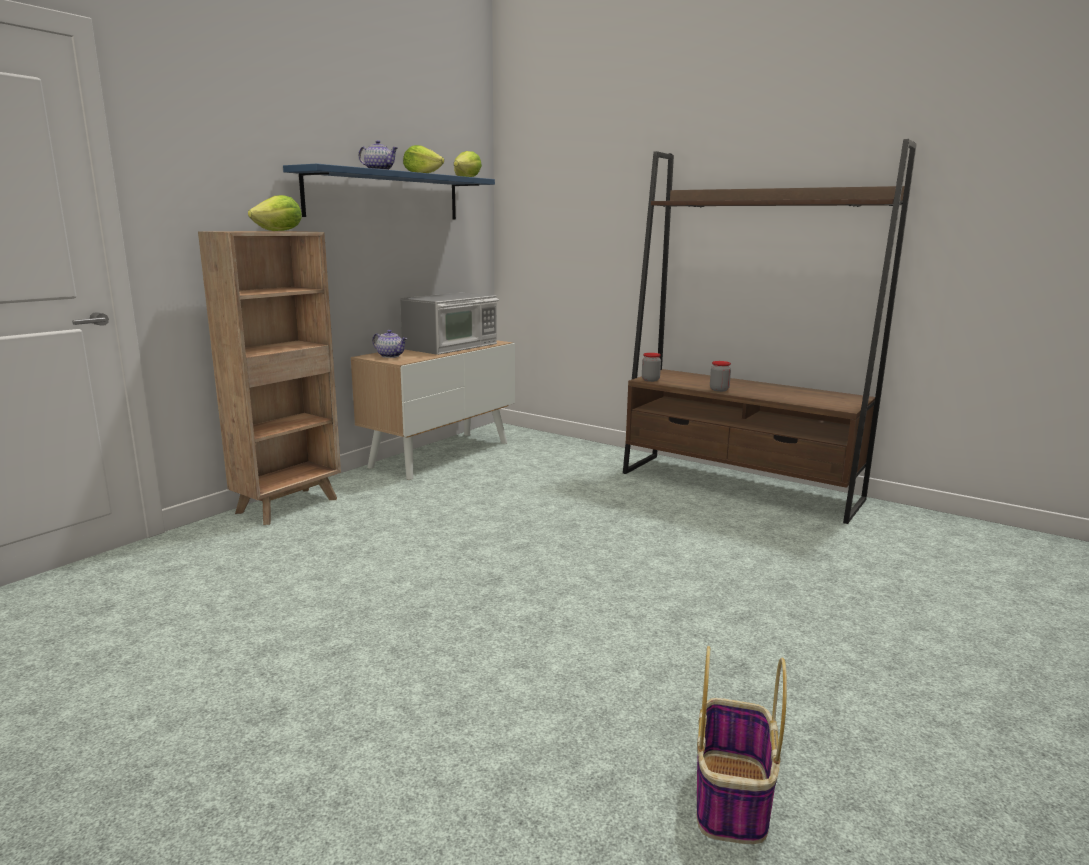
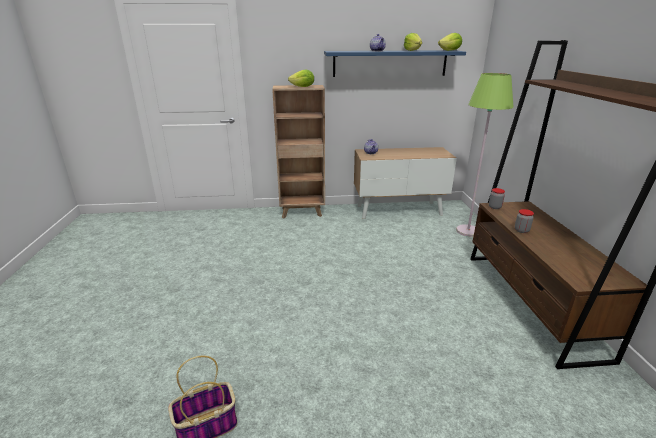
camera: 50 degrees right, 10 degrees up
microwave [400,292,499,355] -> none
none -> green floor lamp [456,73,514,237]

